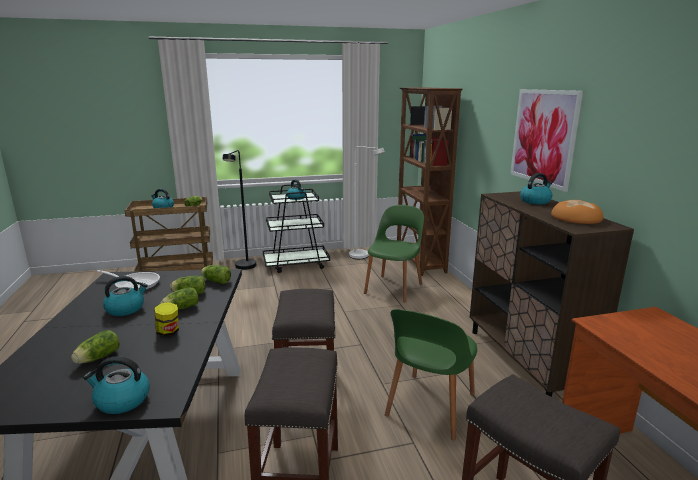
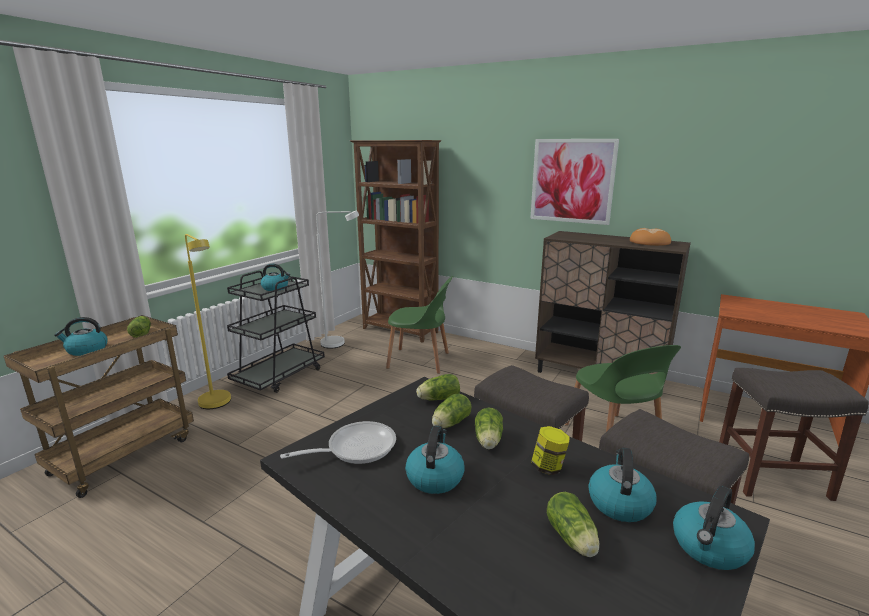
camera: 45 degrees left, 0 degrees up
black floor lamp [223,150,256,270] -> yellow floor lamp [185,234,231,409]
green chair [364,205,424,302] -> green chair turned 120 degrees clockwise [386,276,453,374]
kettle [520,173,553,205] -> kettle moved to [588,447,656,522]

